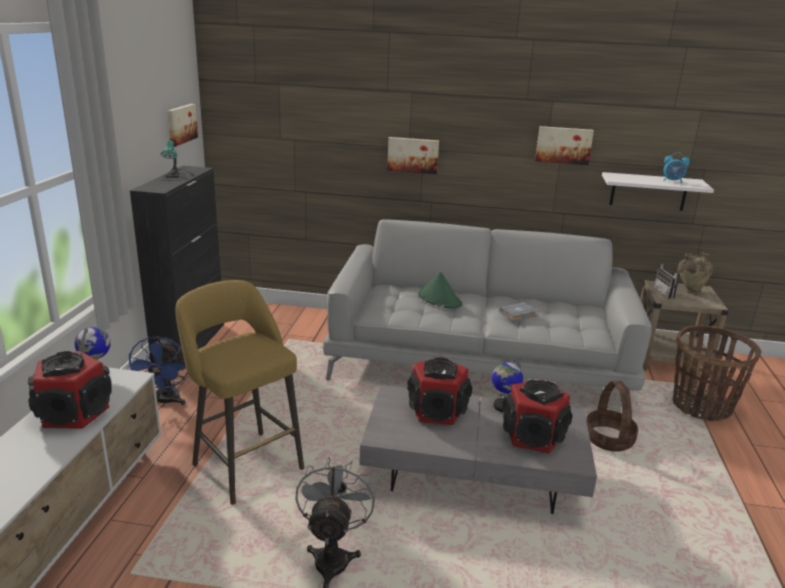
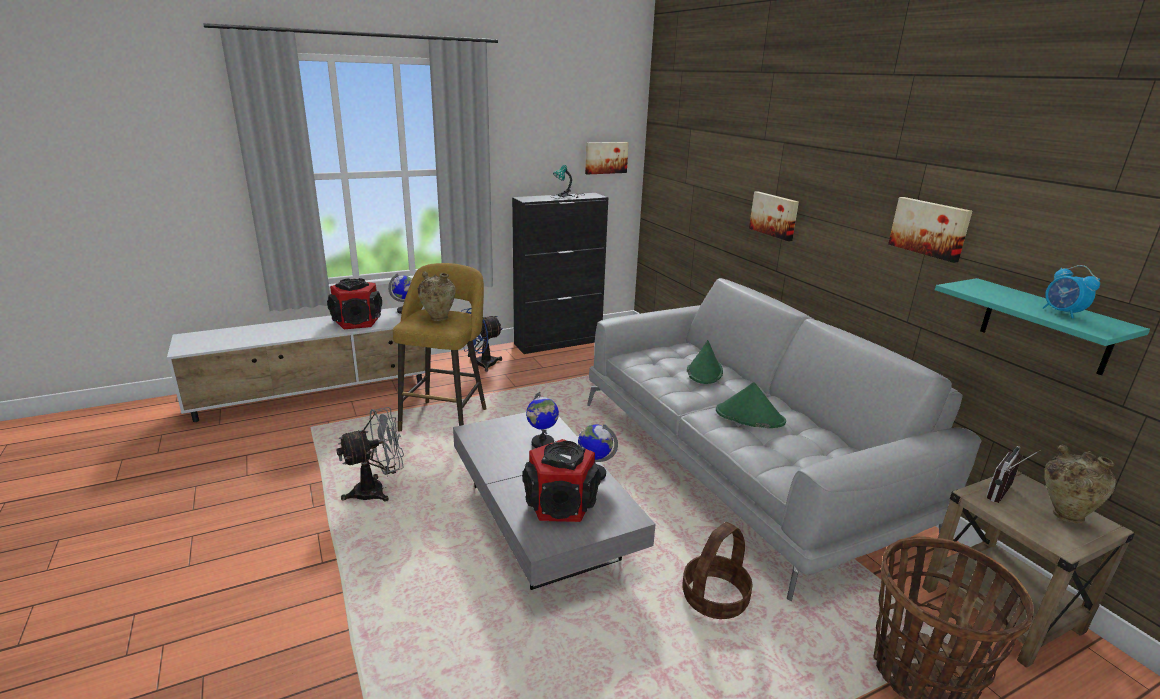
camera: 55 degrees right, 0 degrees up
speaker [407,357,472,425] -> globe [526,392,559,448]
grey book [499,302,538,321] -> green hat [716,382,786,428]
white shelf [602,172,714,211] -> turquoise shelf [935,278,1150,375]
none -> beige vase [418,271,456,321]

